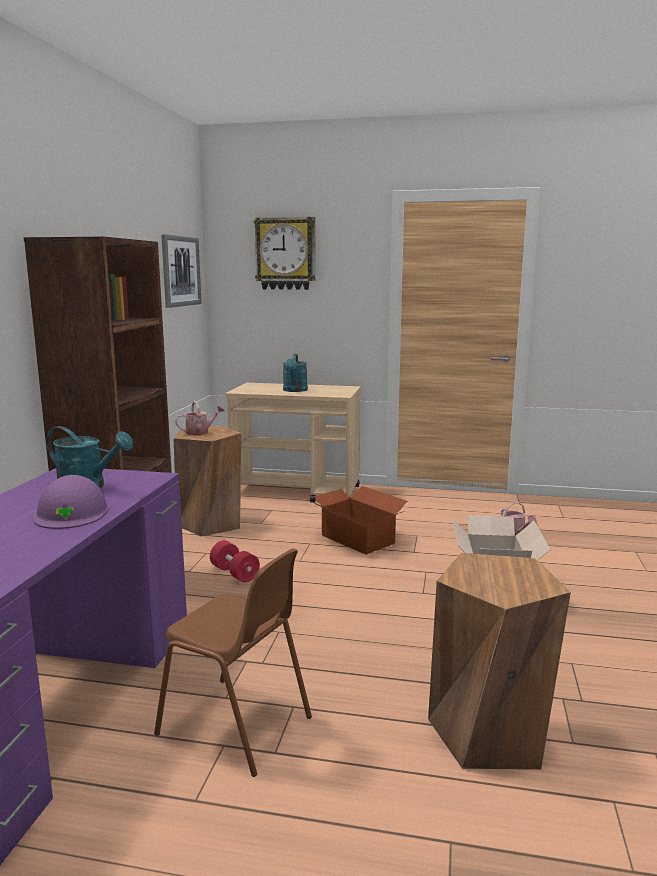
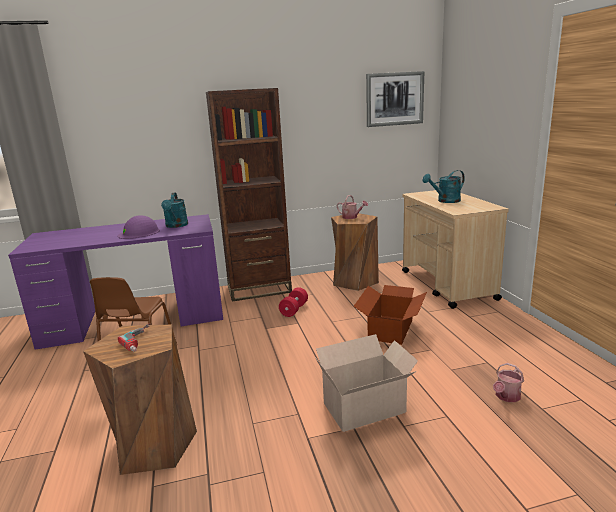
camera: 65 degrees right, 5 degrees up
wall clock [254,217,316,290] -> none
none -> power drill [118,323,151,352]

